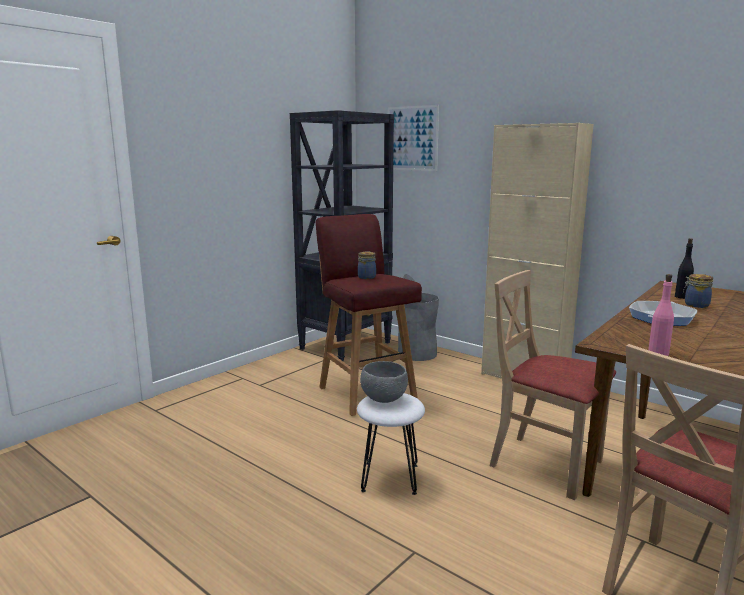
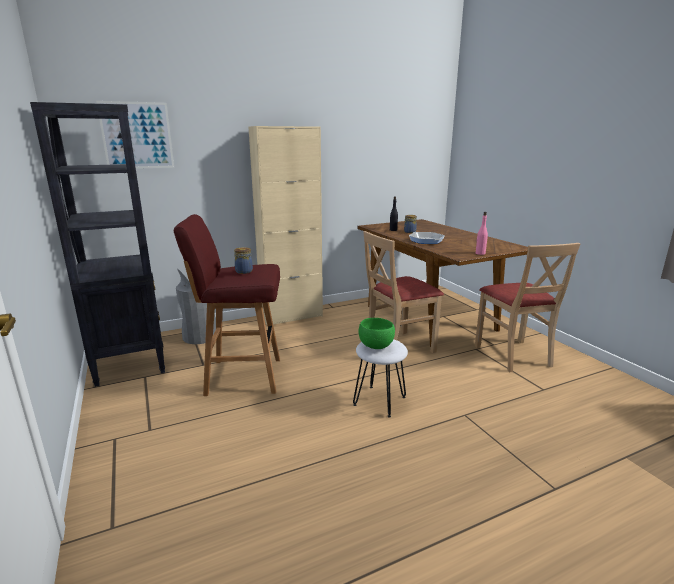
camera: 65 degrees left, 5 degrees up
grey bowl [360,361,408,403] -> green bowl [359,318,395,349]

